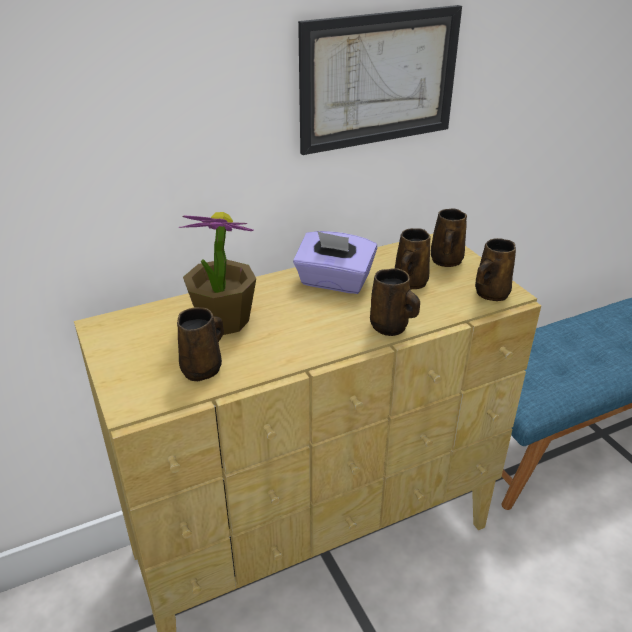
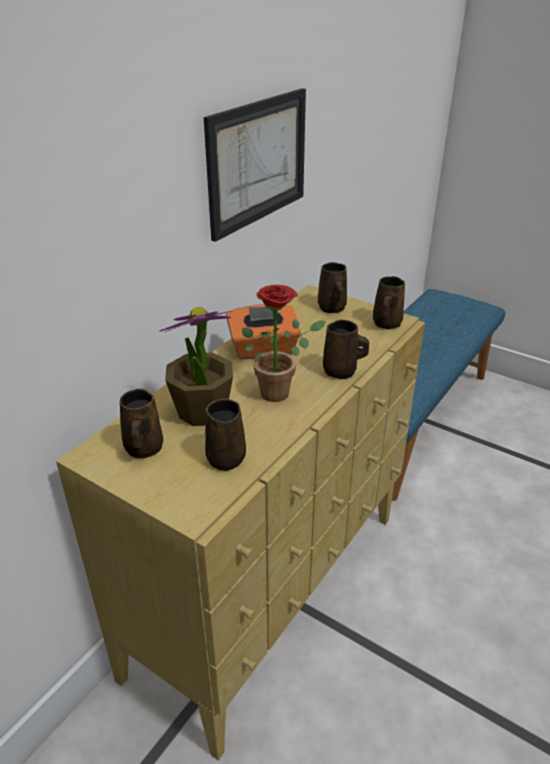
camera: 30 degrees left, 0 degrees up
purple tissue box [293,231,377,294] -> orange tissue box [226,304,301,360]
brown mug [395,228,431,290] -> brown mug moved to [120,389,163,458]
none -> potted plant [242,285,326,402]

